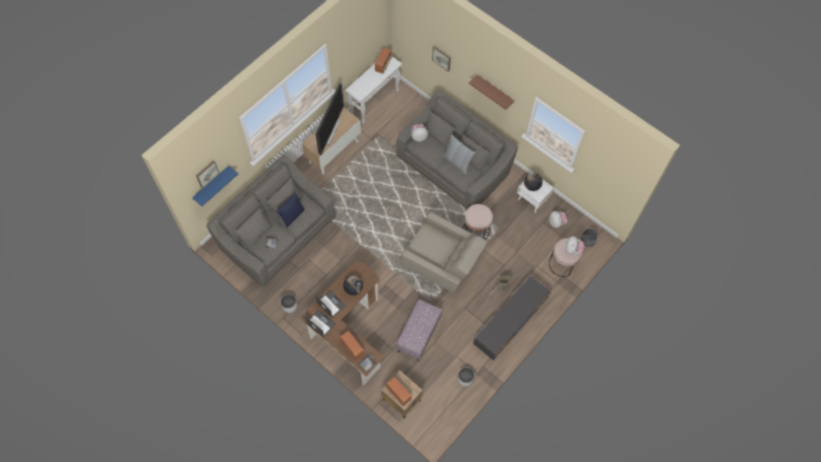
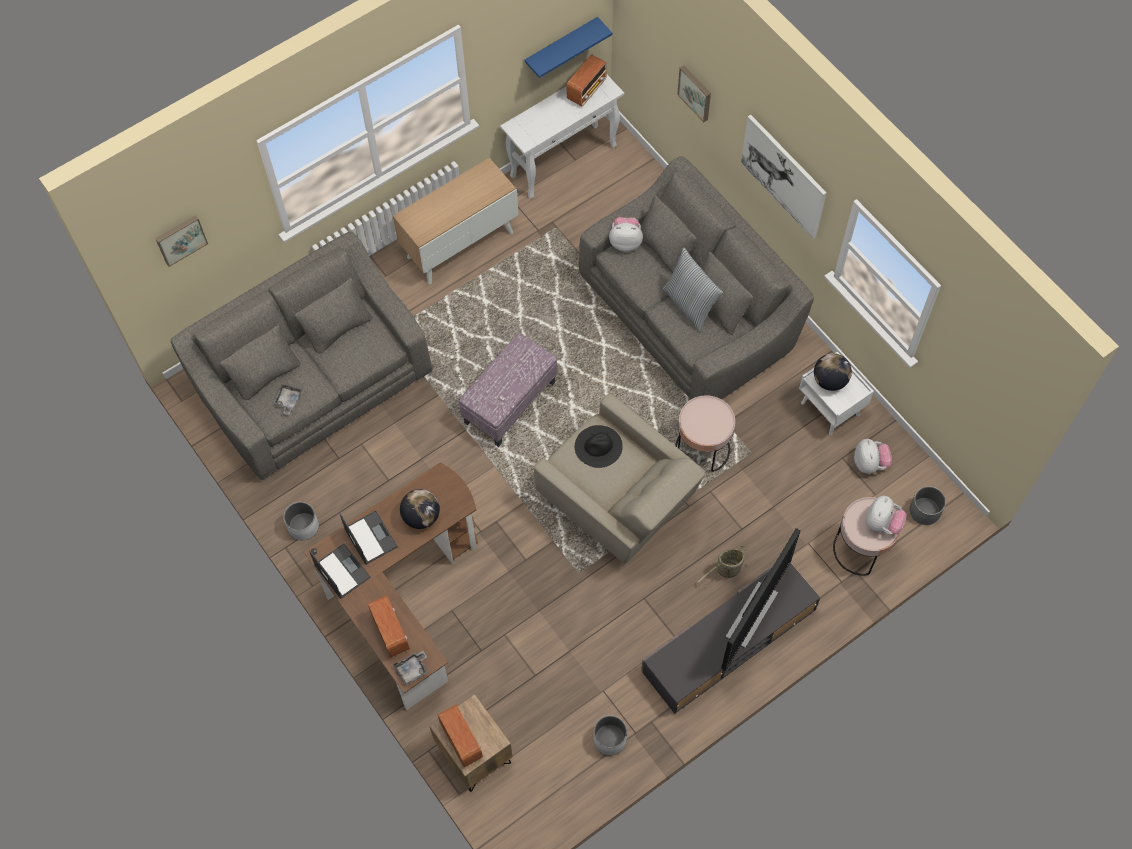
camera: 15 degrees right, 0 degrees up
blue shelf [192,166,238,206] -> blue shelf moved to [525,17,612,78]
blue pillow [276,192,305,228] -> none
television [316,83,344,155] -> television moved to [721,528,801,671]
ottoman [397,299,442,361] -> ottoman moved to [459,333,558,447]
brown shelf [469,75,514,110] -> picture [741,115,827,239]
none -> black hat [575,425,623,468]

